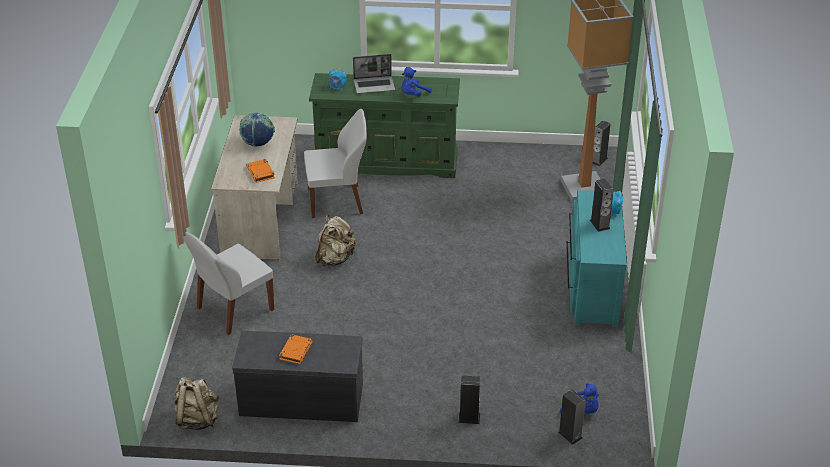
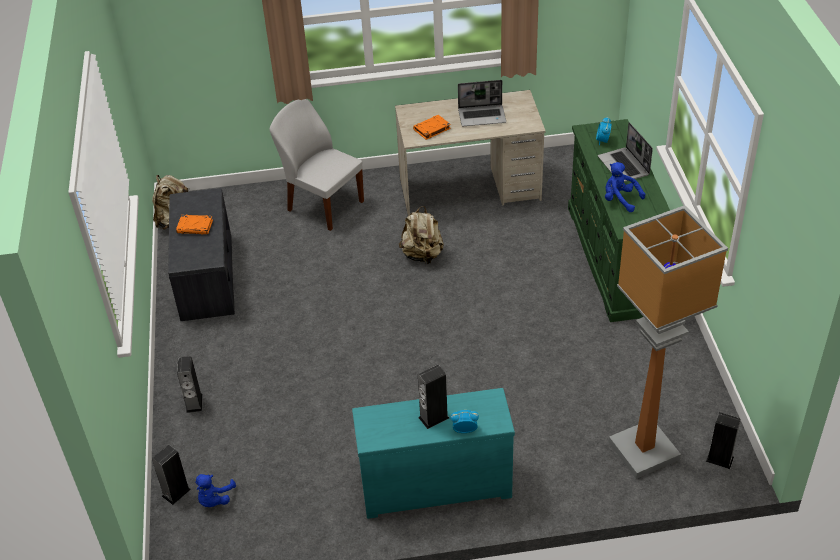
camera: 80 degrees right, 5 degrees up
globe [239,112,275,147] -> laptop [458,80,506,126]
white chair [304,109,367,218] -> none

